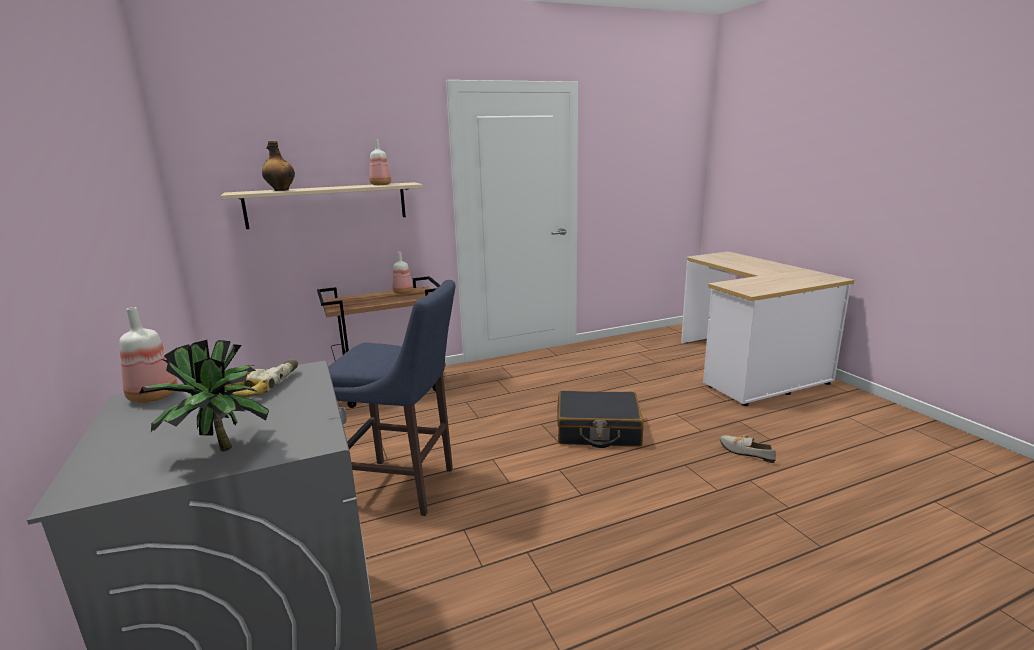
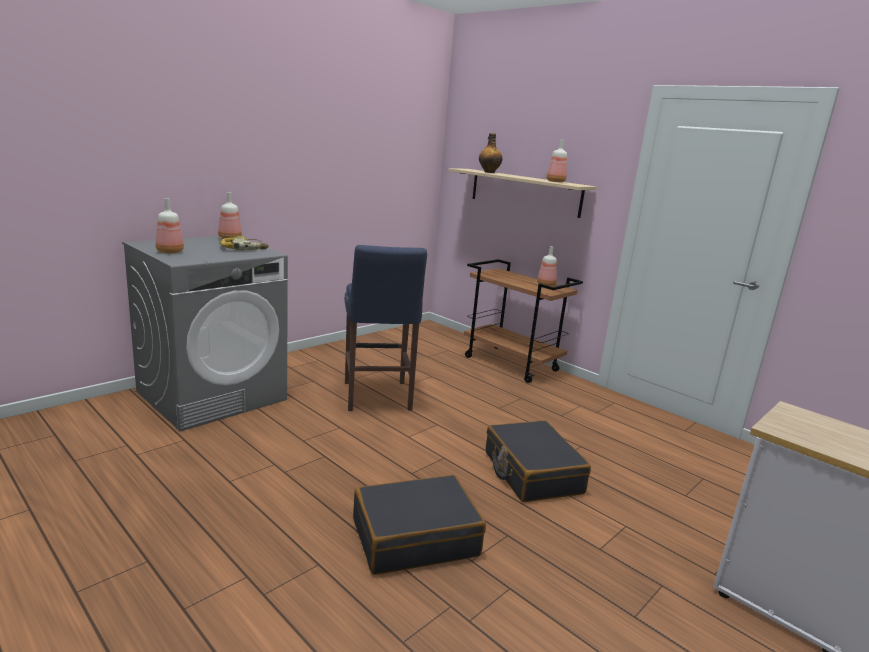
camera: 65 degrees right, 0 degrees up
potted plant [139,340,269,451] -> bottle [155,198,184,253]
shoe [720,435,776,463] -> none
none -> black suitcase [353,475,486,575]

